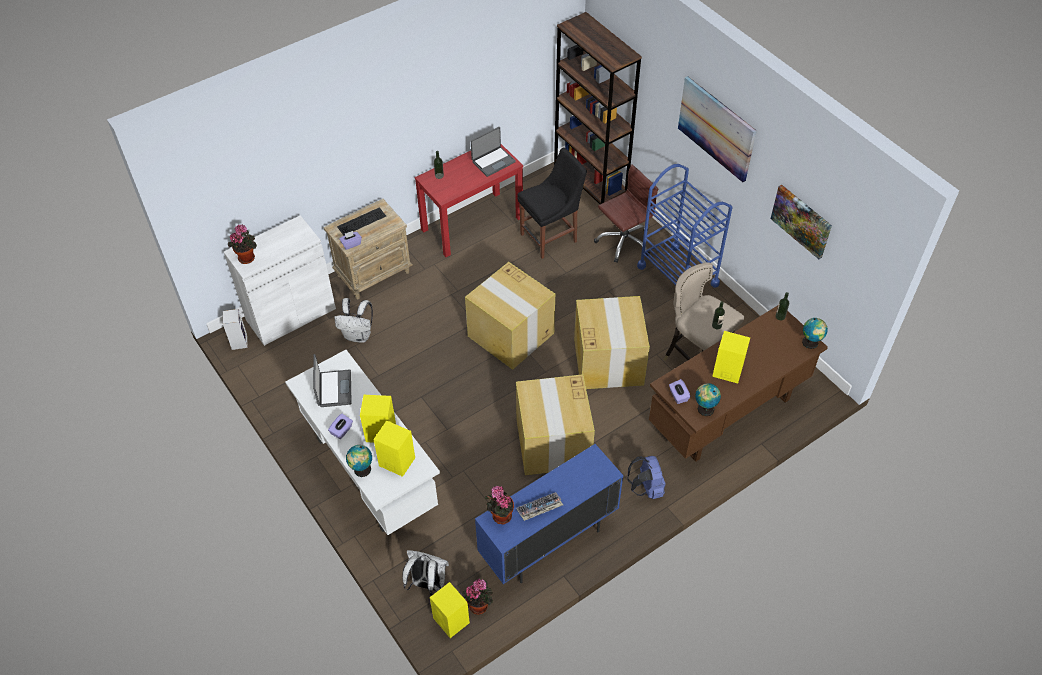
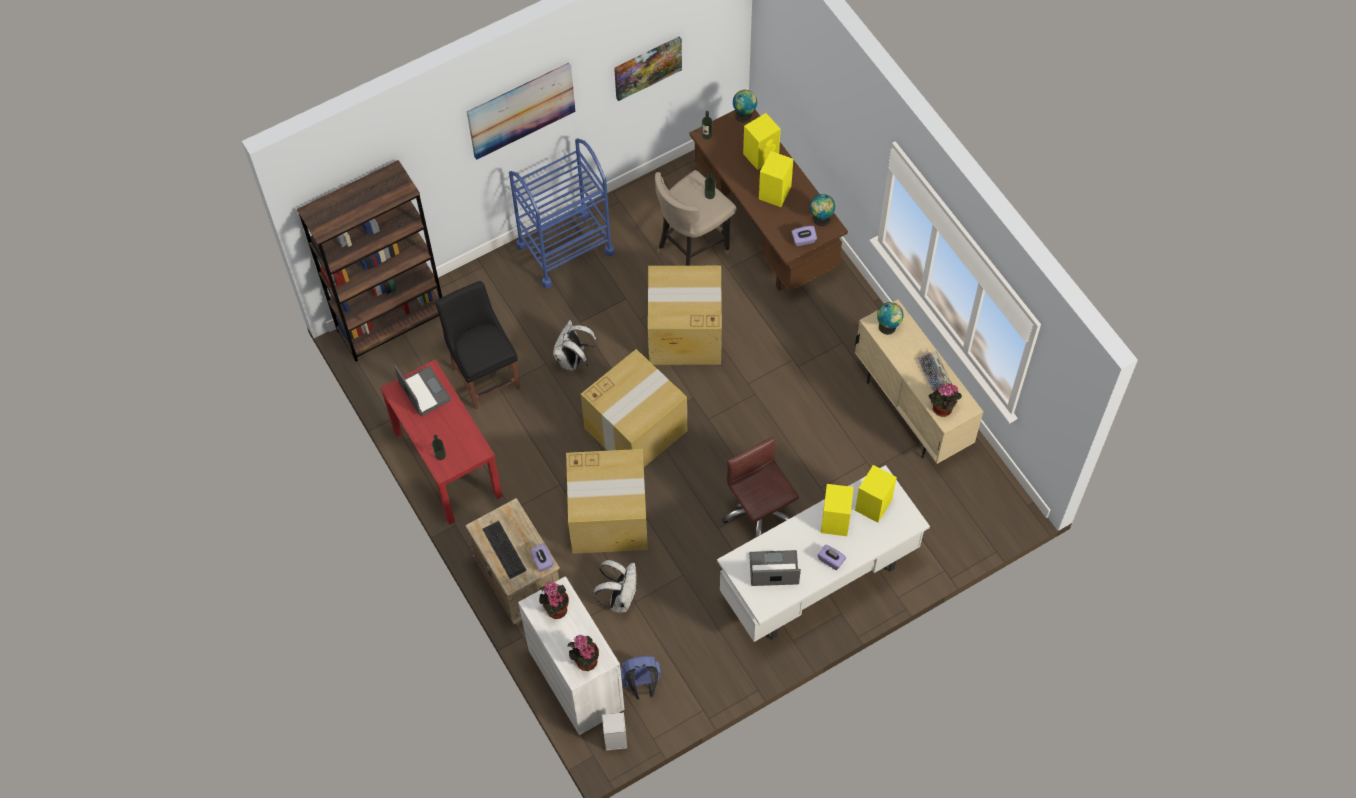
camera: 85 degrees left, 10 degrees up
globe [346,445,372,477] -> globe moved to [877,302,904,335]
white backpack [402,550,449,596] -> white backpack moved to [553,320,597,371]
yellow speaker [430,582,470,638] -> yellow speaker moved to [743,113,781,170]
potted plant [462,579,493,615] -> potted plant moved to [539,581,569,619]
blue cabinet [475,444,624,584] -> beige cabinet [855,300,984,464]
cardboard box [516,374,595,475] -> cardboard box moved to [566,449,648,554]
brown office chair [594,165,658,263] -> brown office chair moved to [722,437,799,537]
blue backpack [628,456,666,499] -> blue backpack moved to [620,655,661,700]

